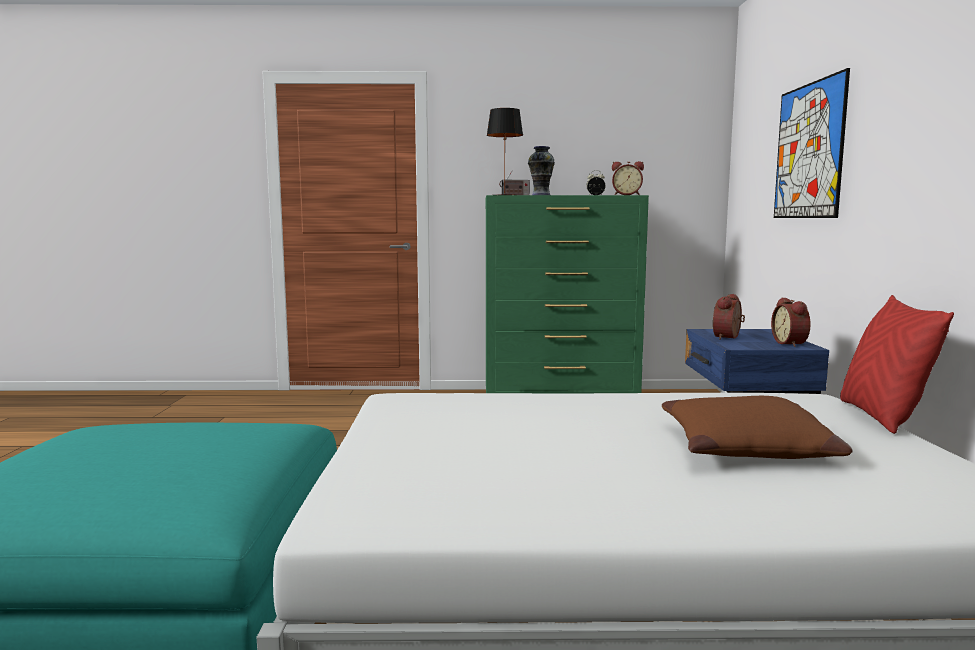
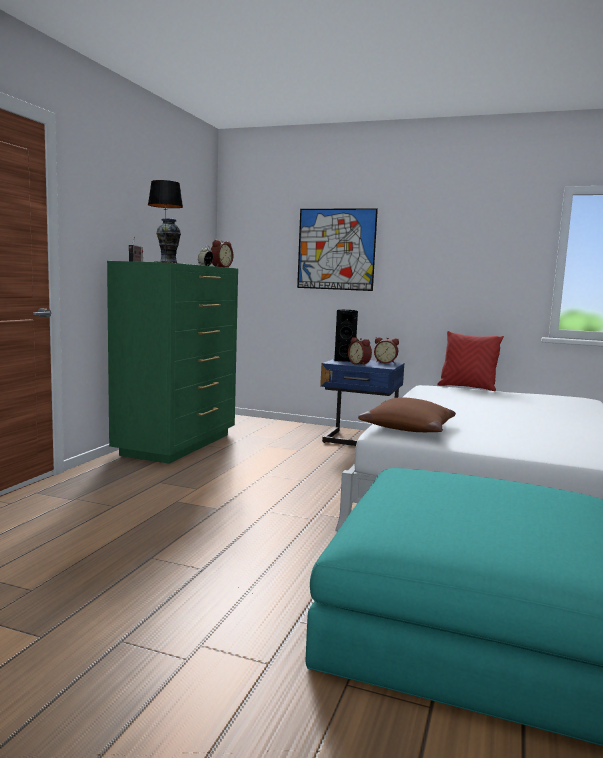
camera: 70 degrees left, 0 degrees up
brown pillow [662,396,852,459] -> brown pillow moved to [358,397,456,432]
none -> black speaker [334,309,358,362]

